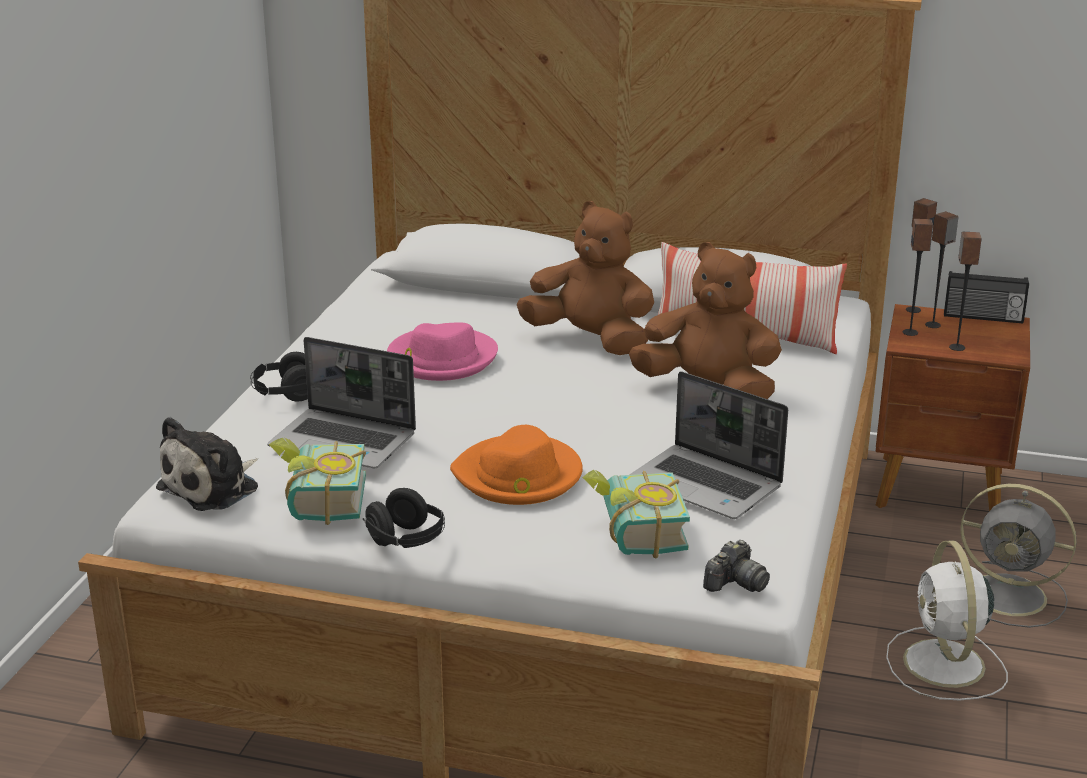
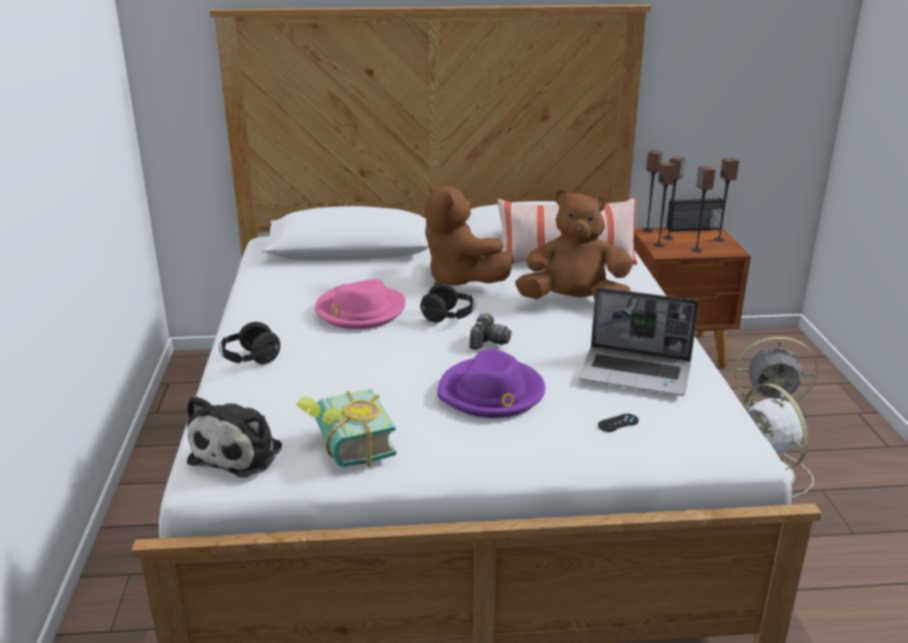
camera: 20 degrees left, 0 degrees up
laptop [267,337,416,468] -> none
black headphones [363,488,445,548] -> black headphones moved to [420,284,476,323]
orange hat [450,425,583,505] -> purple hat [437,349,545,418]
brown plush toy [517,201,654,355] -> brown plush toy turned 135 degrees counterclockwise [424,183,513,286]
book [582,470,690,558] -> black game controller [598,414,639,432]
camera [703,540,770,592] -> camera moved to [469,313,511,350]
none -> speaker [714,158,739,242]

